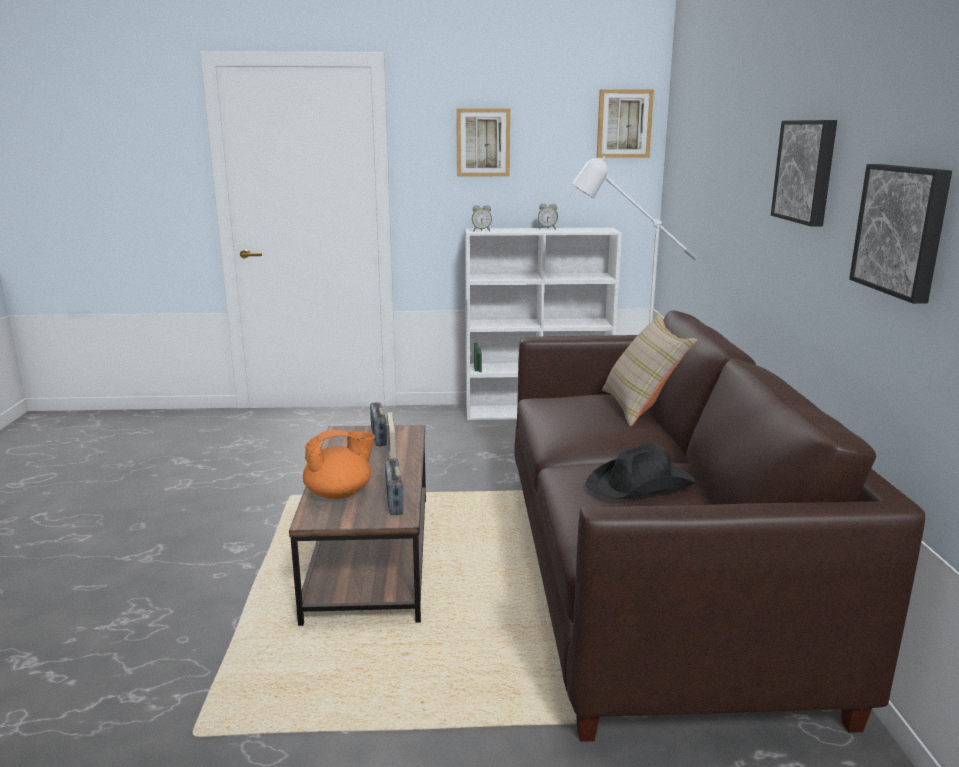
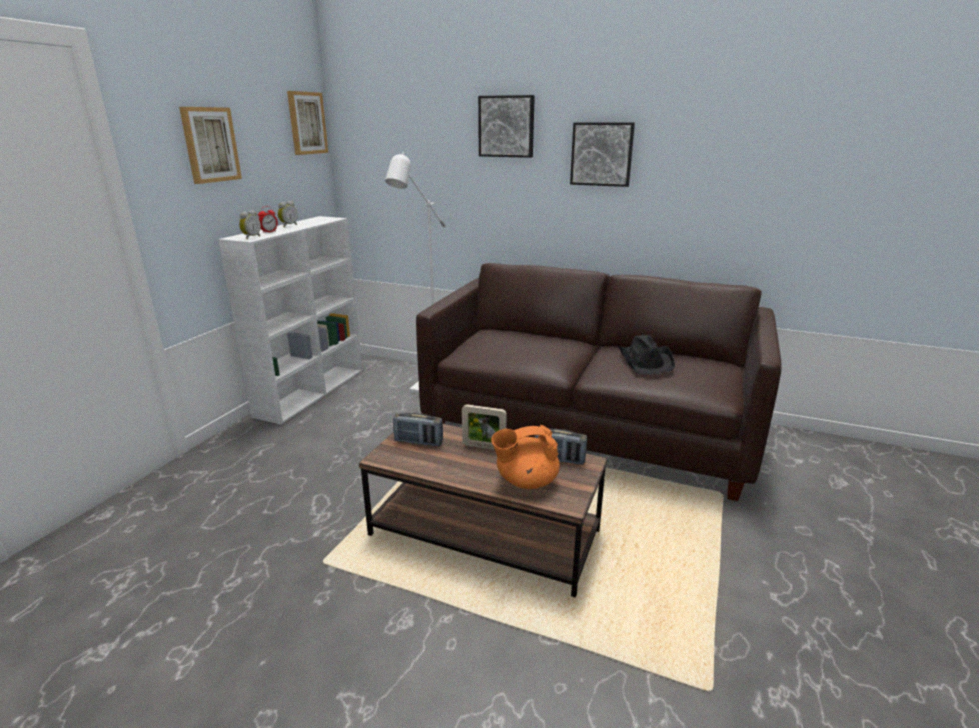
camera: 65 degrees left, 5 degrees up
orange teapot [303,430,375,499] -> orange teapot turned 105 degrees counterclockwise [491,425,560,489]
beige pillow [602,314,697,426] -> none
picture [849,164,952,304] -> picture moved to [478,95,535,158]
none -> alarm clock [258,206,278,233]

